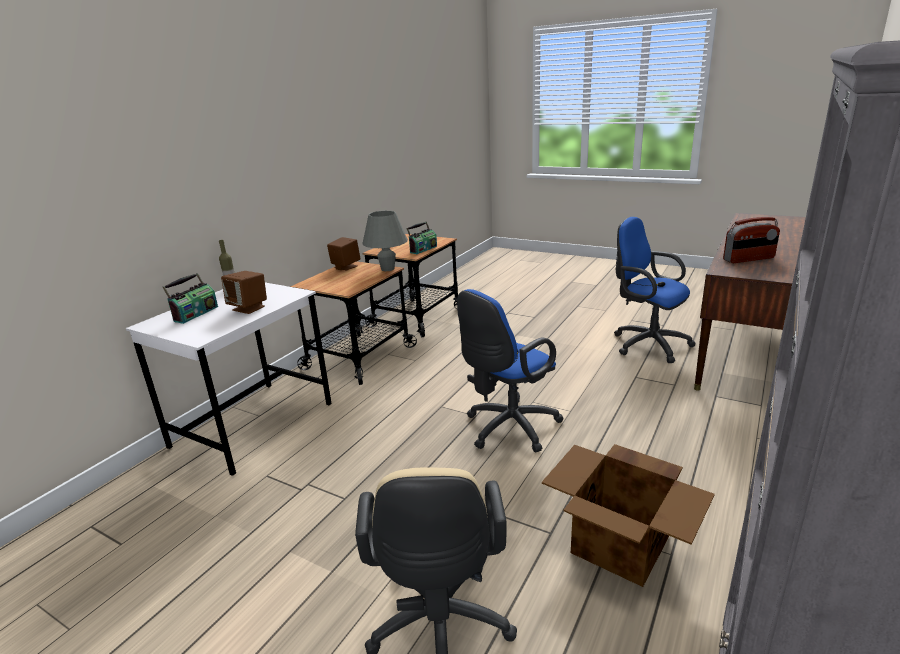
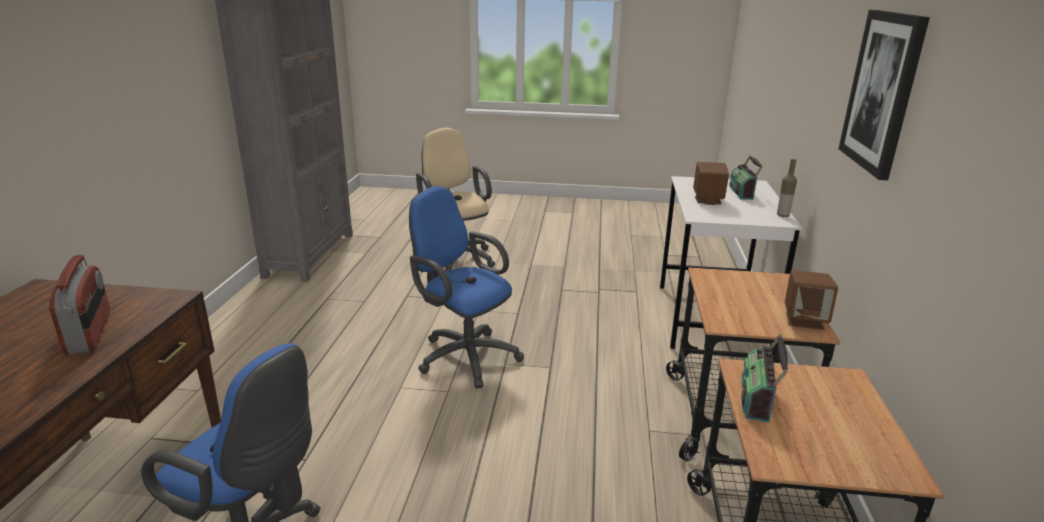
camera: 155 degrees right, 0 degrees up
grey table lamp [362,210,408,271] -> none
blue office chair [457,289,564,453] -> blue office chair turned 75 degrees counterclockwise [409,186,524,388]
cardboard box [542,444,715,587] -> none
radio [723,217,780,263] -> radio turned 105 degrees clockwise [49,255,110,355]
none -> picture [839,10,930,180]

